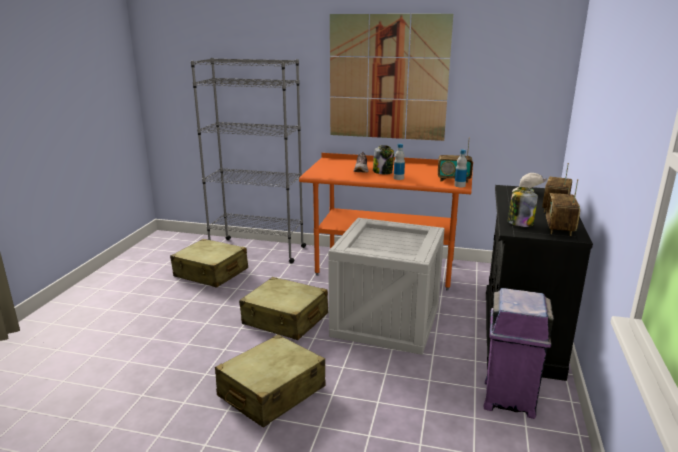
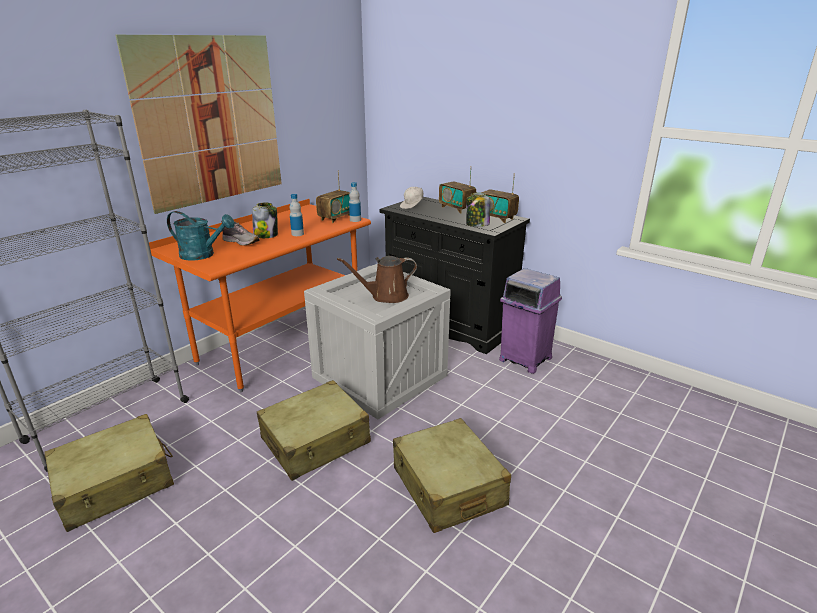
camera: 65 degrees left, 5 degrees up
none -> turquoise watering can [167,211,235,261]
none -> brown watering can [337,256,417,303]

